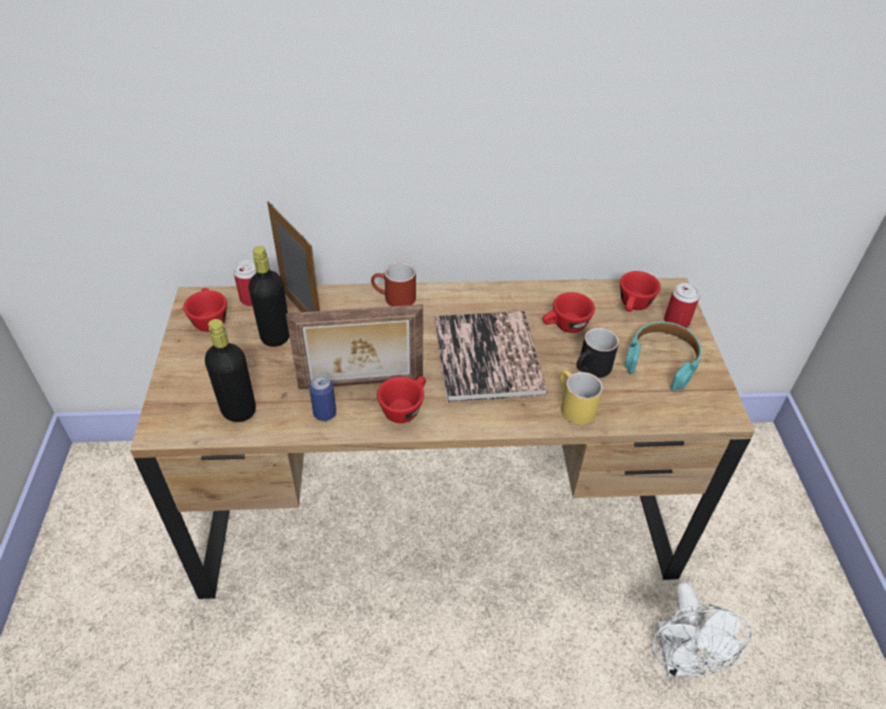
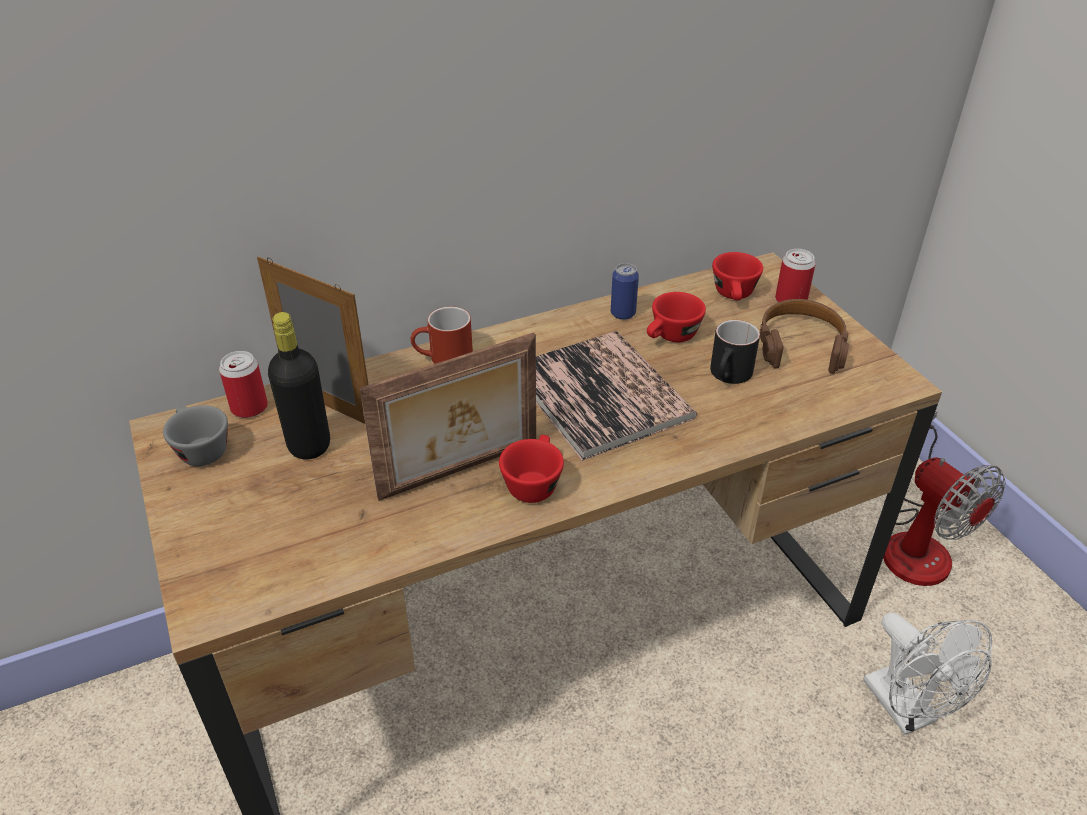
camera: 20 degrees left, 5 degrees down
red cup [183,288,227,332] -> grey cup [163,405,228,466]
black bottle [205,319,256,422] -> none
can [309,375,336,421] -> can moved to [611,263,639,320]
yellow mug [560,370,603,425] -> none
turquoise headphones [625,322,702,391] -> brown headphones [760,299,849,374]
none -> fan [883,411,1006,586]

